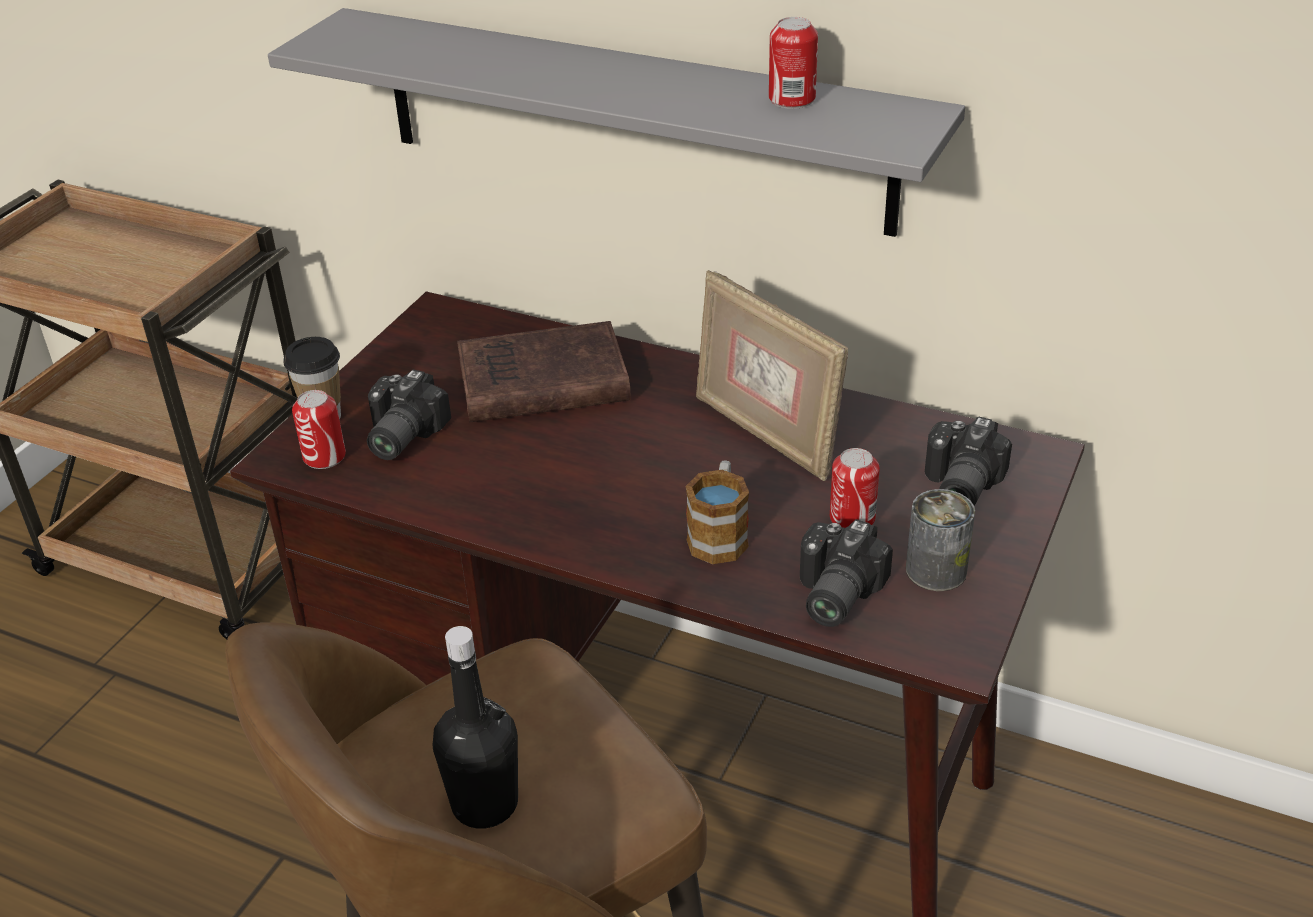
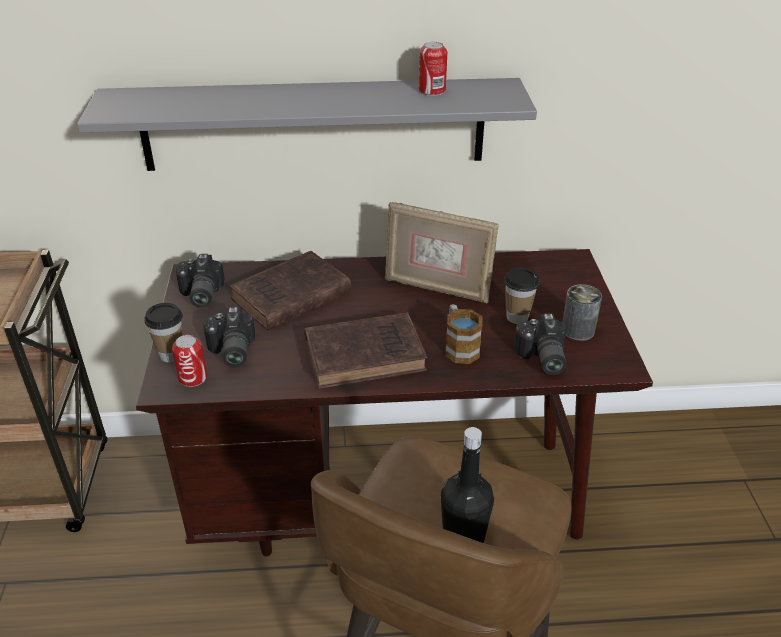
camera: 30 degrees left, 0 degrees up
can [830,448,880,528] -> cup [504,267,539,324]
camera [925,416,1012,505] -> camera moved to [176,254,225,308]
none -> brown book [304,312,427,389]

